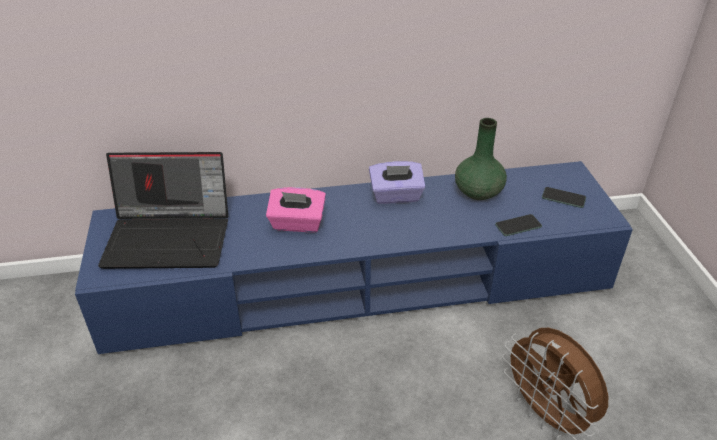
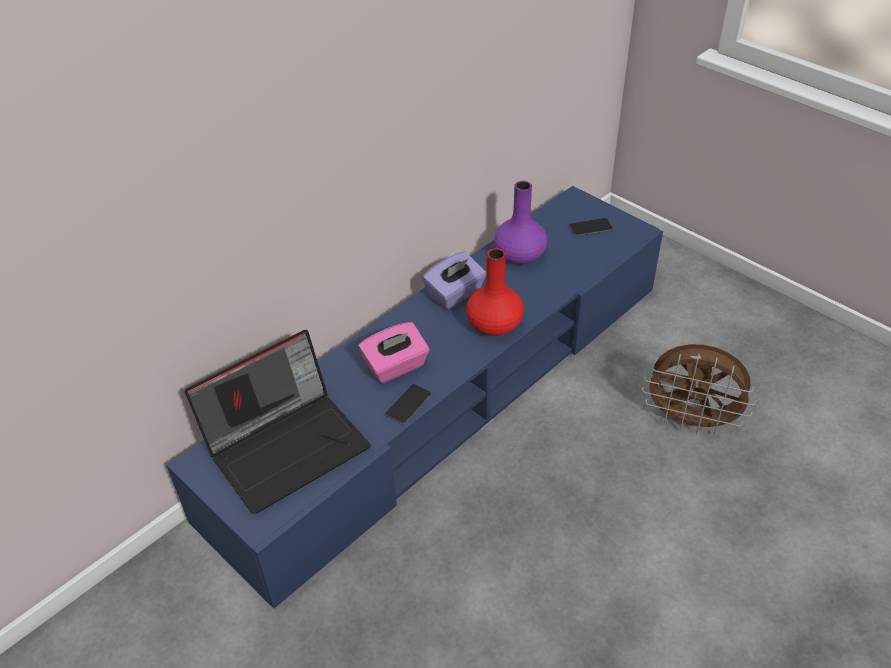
camera: 35 degrees left, 5 degrees up
green vase [455,118,507,200] -> purple vase [494,181,547,264]
phone [495,214,542,236] -> phone moved to [385,384,432,424]
none -> red vase [466,248,524,336]

